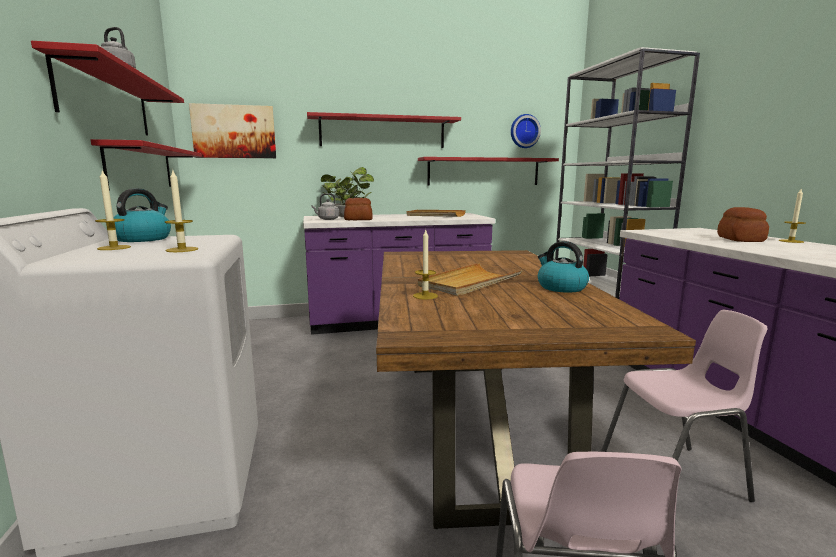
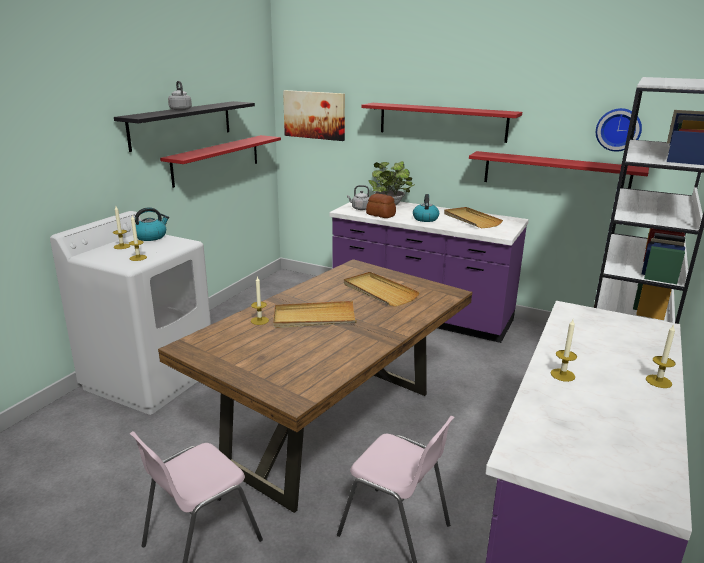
camera: 40 degrees right, 10 degrees up
red shelf [31,41,184,135] -> black shelf [114,101,255,152]
kettle [538,241,589,293] -> kettle moved to [413,194,439,222]
bread [717,207,769,242] -> none
none -> beige tray [344,272,420,307]
none -> candle [551,319,577,382]

